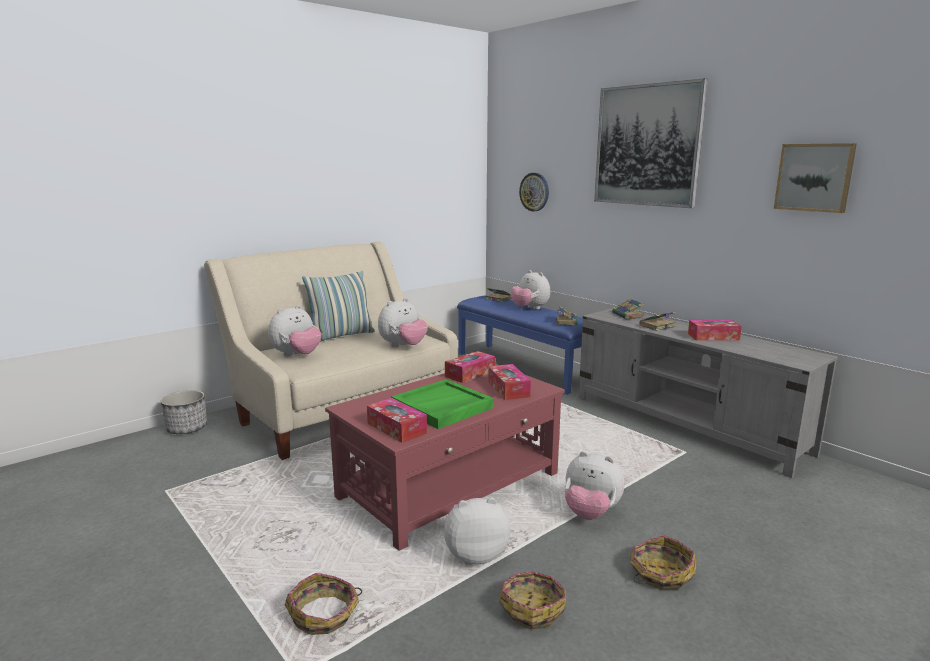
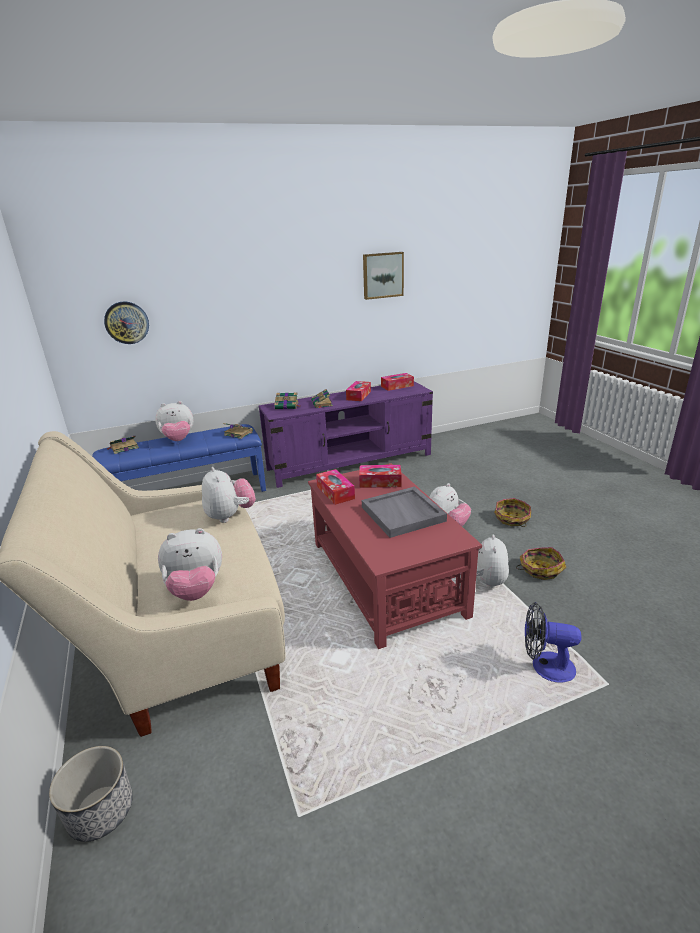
camera: 70 degrees left, 10 degrees up
plush toy [268,305,322,357] -> plush toy turned 105 degrees clockwise [158,528,222,601]
basket [285,573,362,635] -> fan [525,602,582,683]
pillow [302,271,375,342] -> none
tissue box [367,398,427,443] -> tissue box moved to [381,373,414,391]
green tray [391,379,494,429] -> grey tray [362,486,447,538]
grey tv stand [578,308,838,478] -> purple tv stand [259,381,433,488]
picture [594,78,708,208] -> none

